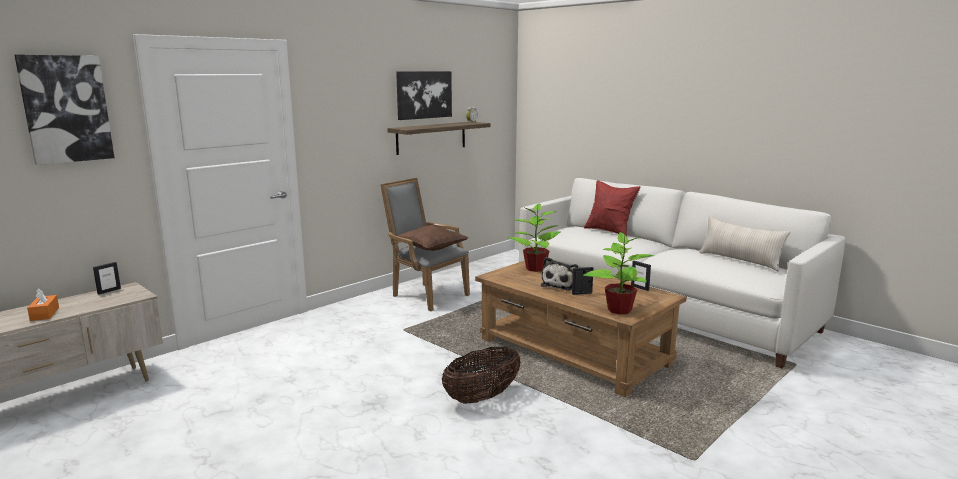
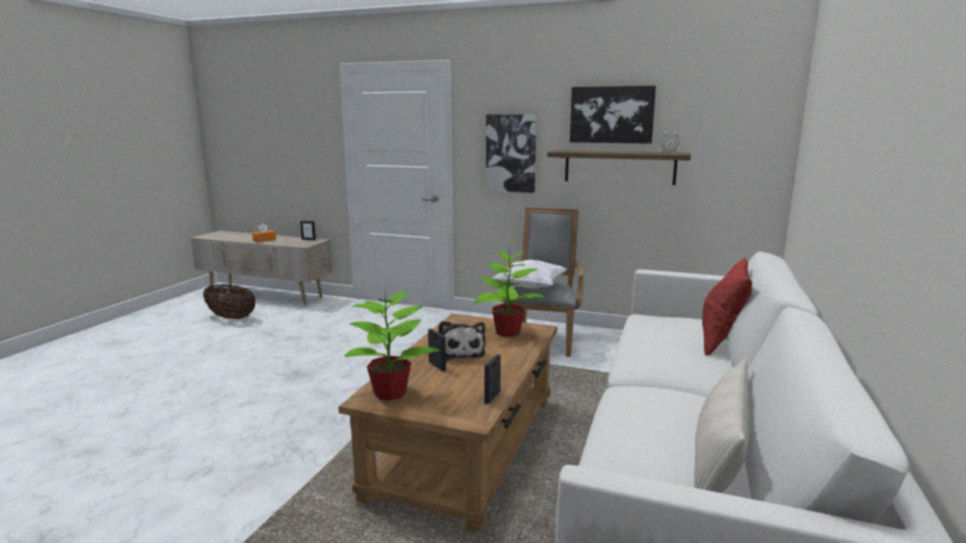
camera: 65 degrees right, 0 degrees up
picture [15,55,114,165] -> picture moved to [486,114,536,193]
brown pillow [398,225,468,251] -> white pillow [493,260,567,289]
basket [442,347,521,404] -> basket moved to [203,284,256,319]
plush toy [541,257,578,290] -> plush toy turned 105 degrees counterclockwise [439,321,486,361]

